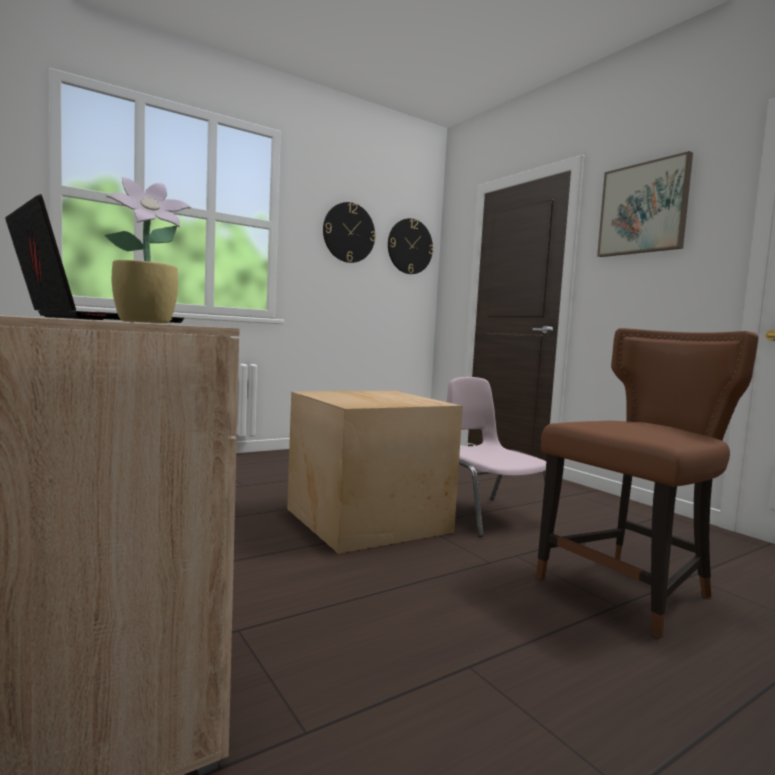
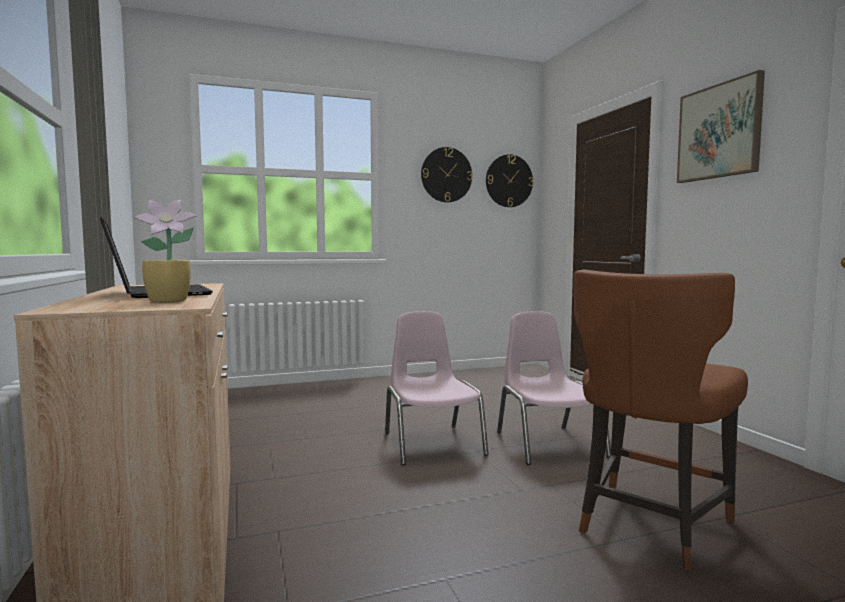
camera: 15 degrees right, 0 degrees up
cardboard box [287,391,463,554] -> pink chair [385,311,489,465]
brown chair [536,328,759,639] -> brown chair turned 150 degrees clockwise [574,269,748,571]

